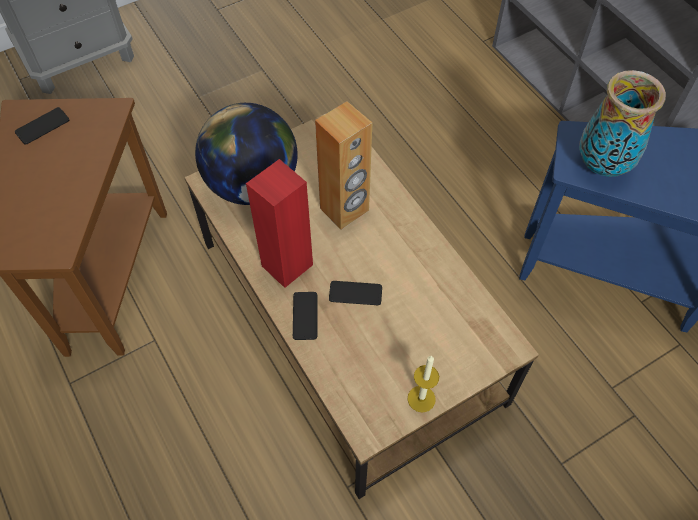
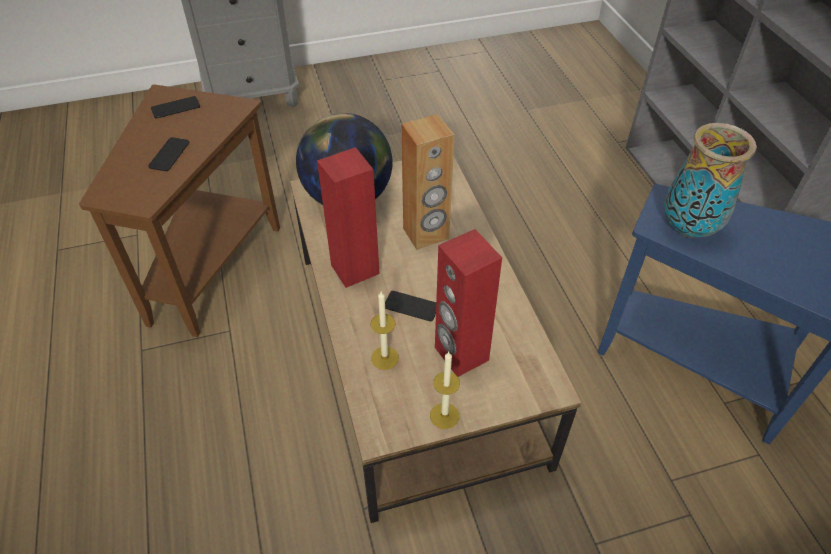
camera: 15 degrees right, 10 degrees down
phone [293,292,318,340] -> phone moved to [148,137,189,171]
none -> candle [370,291,399,370]
none -> red speaker [435,229,502,377]

